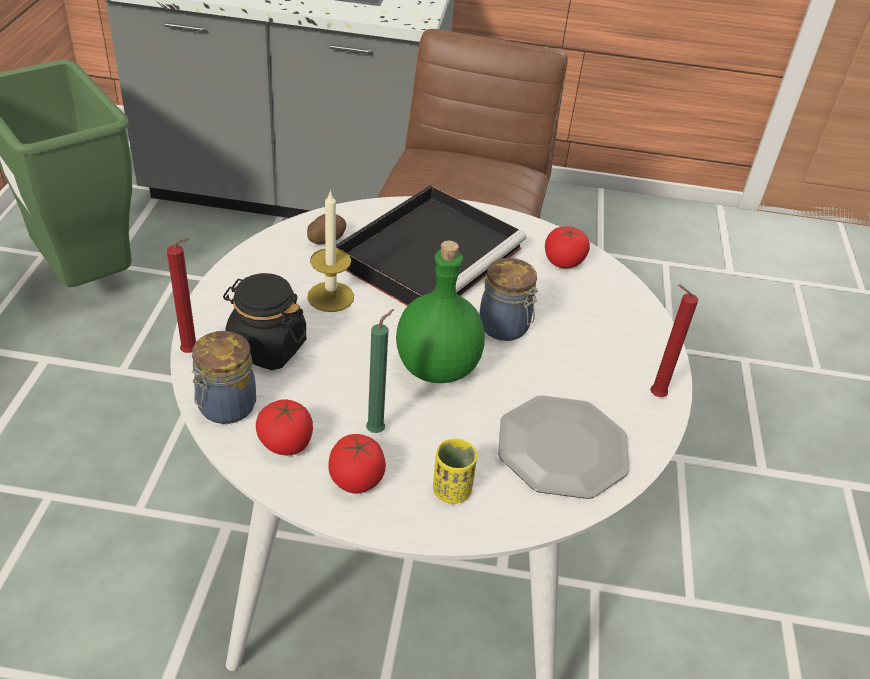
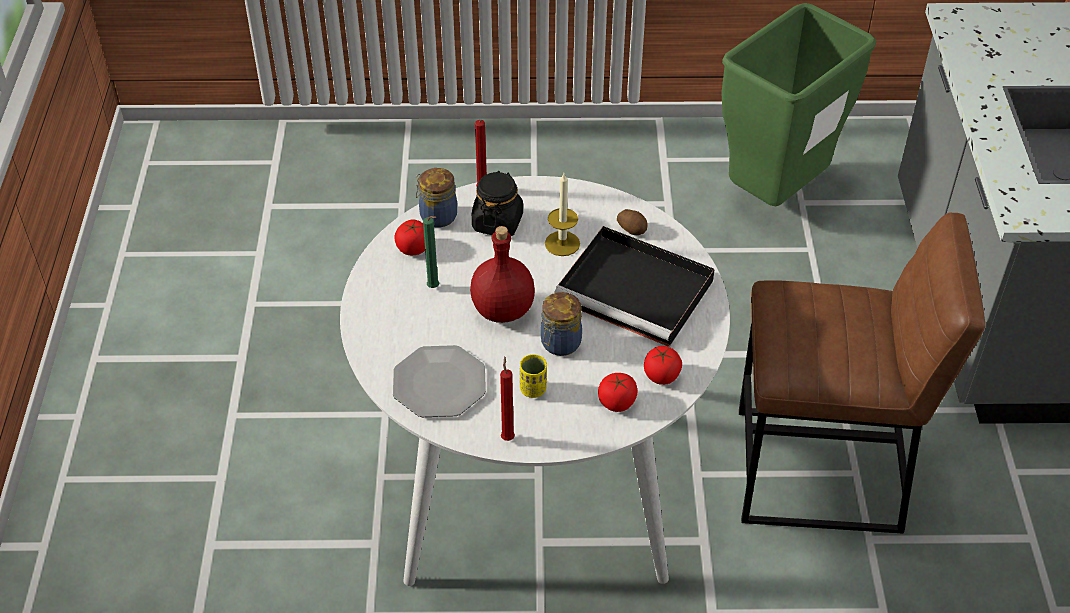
camera: 85 degrees right, 5 degrees up
tomato [328,434,386,494] -> tomato moved to [598,373,637,412]
green bottle [396,241,485,383] -> red bottle [470,226,535,323]
yellow cup [433,438,477,504] -> yellow cup moved to [520,354,547,398]

